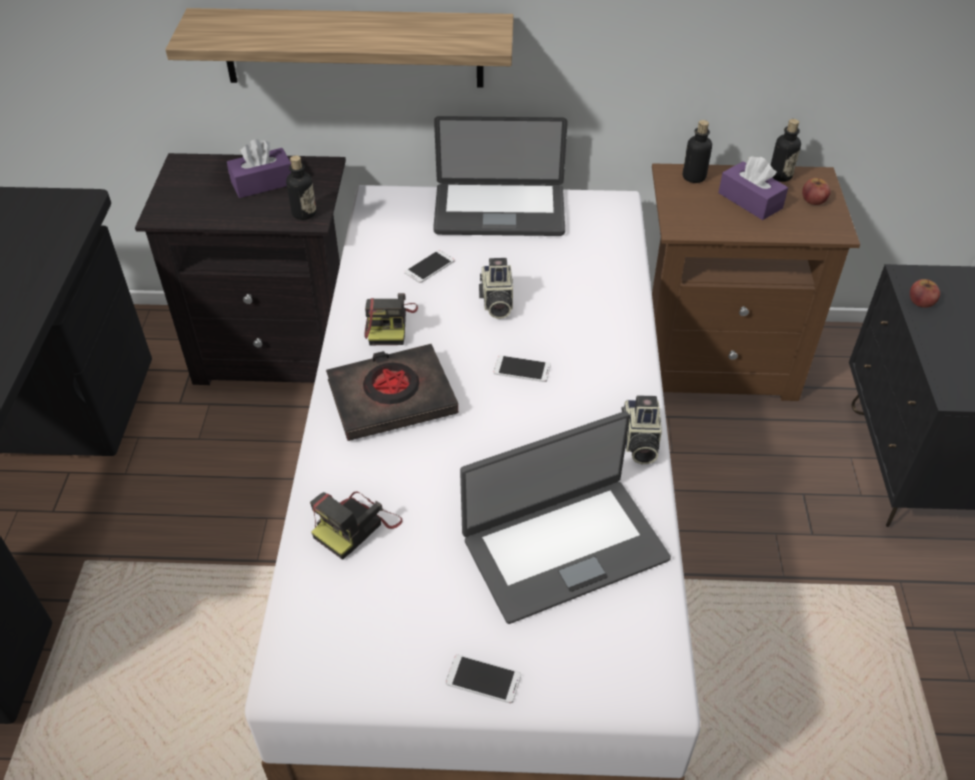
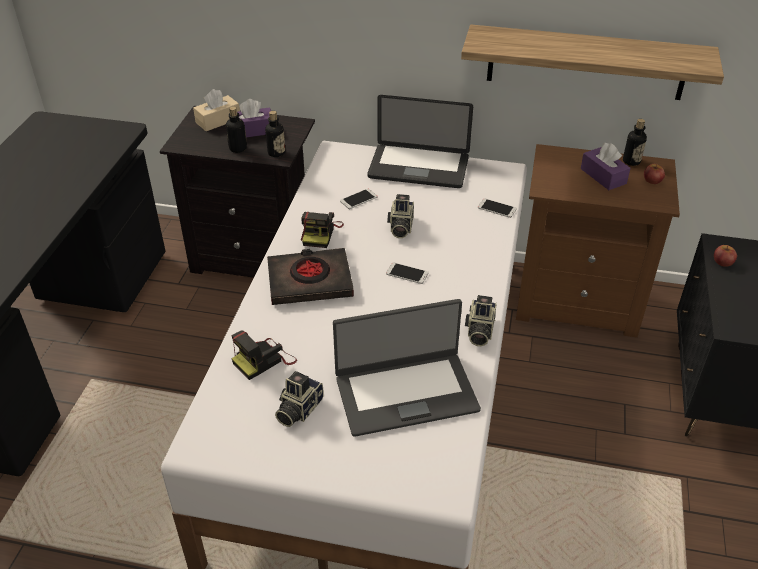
camera: 10 degrees right, 5 degrees down
shelf [165,8,514,88] -> shelf moved to [461,25,724,100]
phone [446,655,521,703] -> phone moved to [478,198,517,218]
bottle [683,120,712,183] -> bottle moved to [226,106,247,153]
none -> beige tissue box [193,89,240,131]
none -> camera [275,371,323,427]

